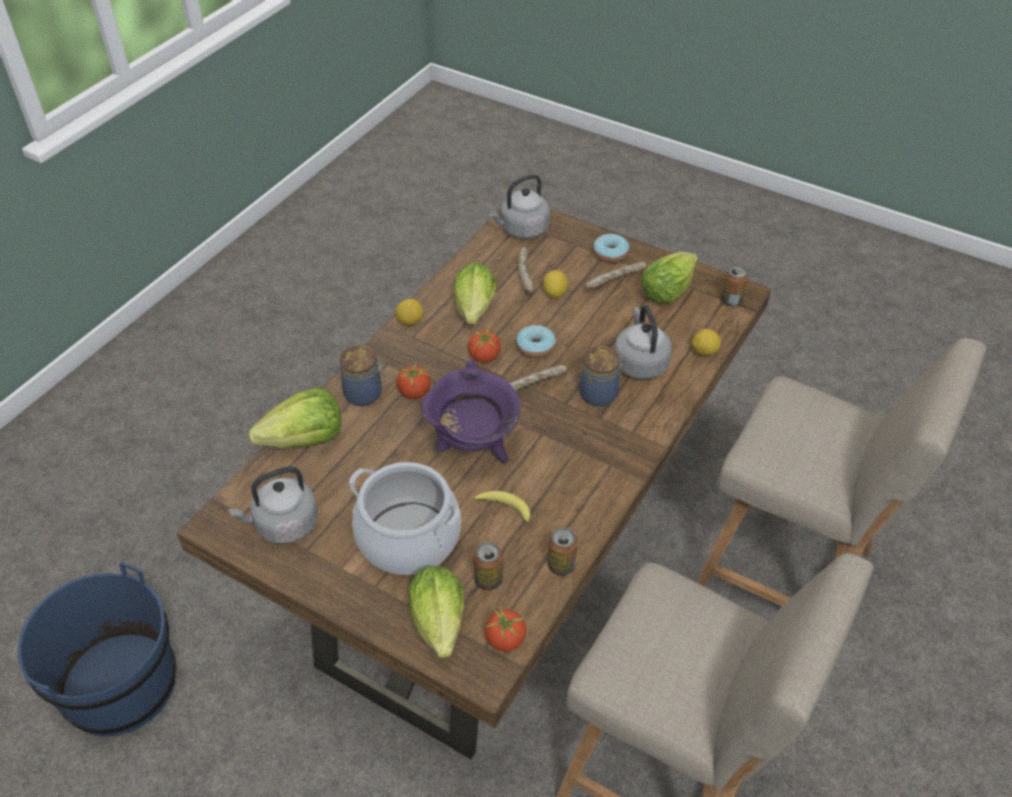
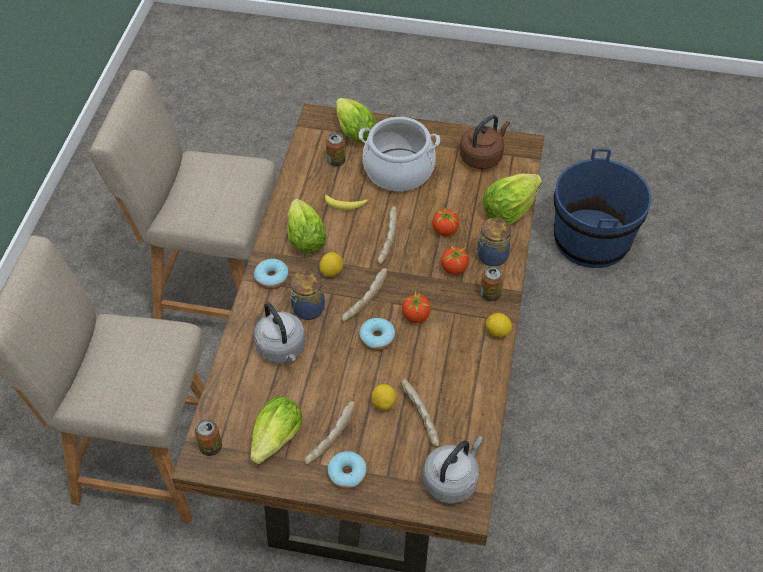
camera: 160 degrees right, 5 degrees up
grey kettle [228,466,318,544] -> brown kettle [460,115,510,169]
purple cooking pot [421,360,520,463] -> bread [377,206,397,264]
lettuce [454,262,497,324] -> lettuce moved to [287,199,327,254]
tomato [485,605,526,652] -> tomato moved to [432,204,459,236]
can [548,528,578,576] -> can moved to [480,266,503,301]
lemon [692,329,721,355] -> lemon moved to [319,252,344,277]
none -> donut [254,259,289,289]

